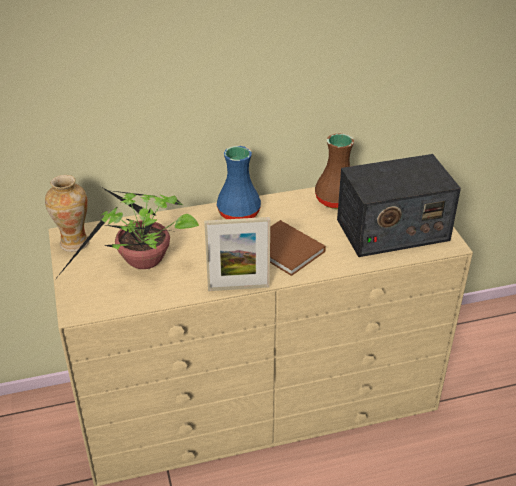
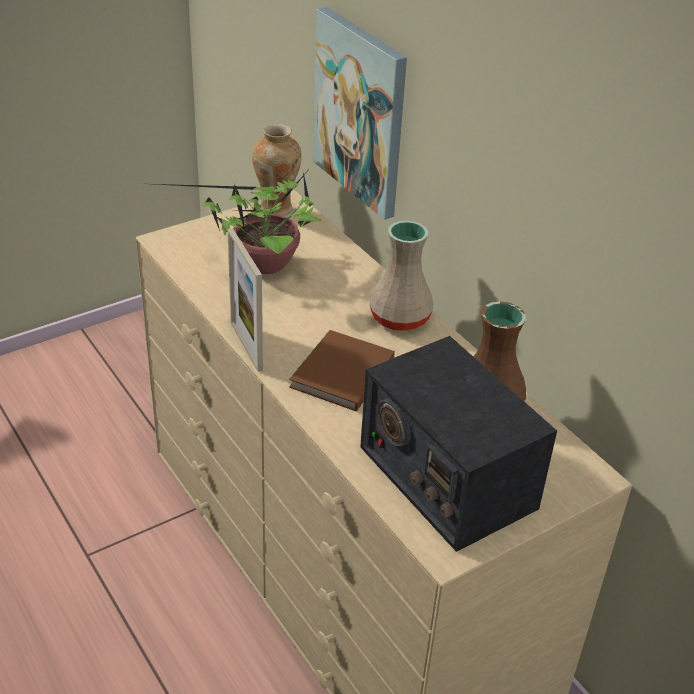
camera: 70 degrees right, 0 degrees up
blue vase [217,146,261,219] -> beige vase [370,221,434,331]
none -> picture [313,7,407,220]

